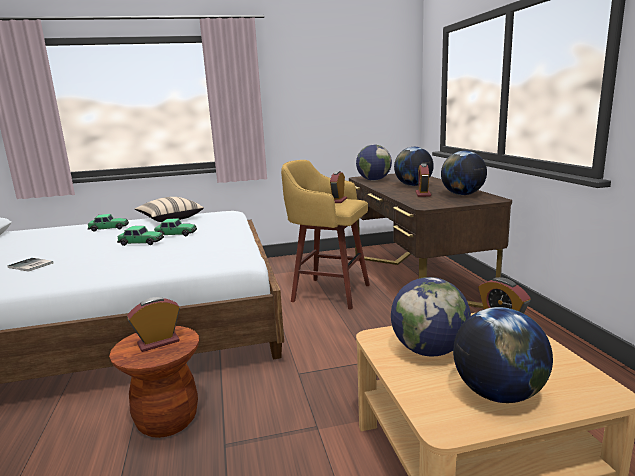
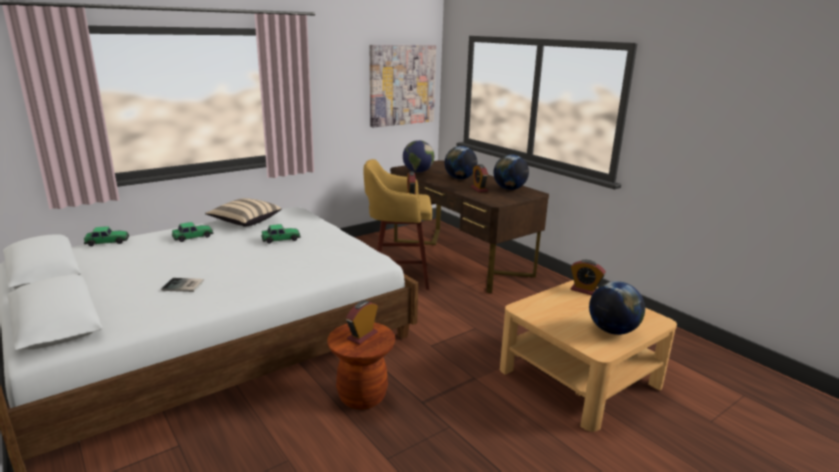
camera: 25 degrees left, 5 degrees up
toy car [117,226,164,246] -> toy car moved to [84,226,129,246]
globe [391,277,471,356] -> none
none -> picture [370,45,436,127]

